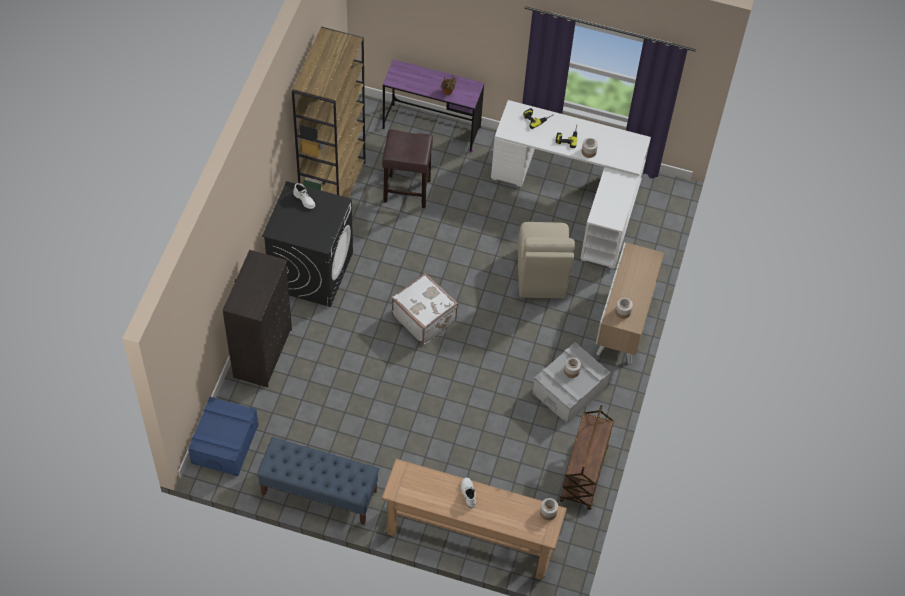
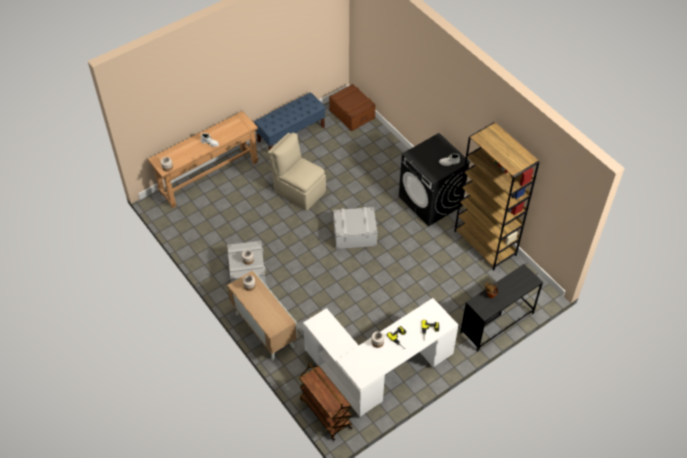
camera: 130 degrees right, 5 degrees down
blue storage box [188,397,259,476] -> brown storage box [329,84,376,131]
black dresser [222,250,292,387] -> none
brown stool [382,129,433,208] -> none
purple desk [383,59,484,152] -> black desk [460,264,543,351]
white suitcase [392,273,458,345] -> grey storage box [333,207,378,249]
beige chair [518,222,575,298] -> beige chair moved to [268,133,326,211]
brown cart [560,405,614,510] -> brown cart moved to [299,363,353,441]

